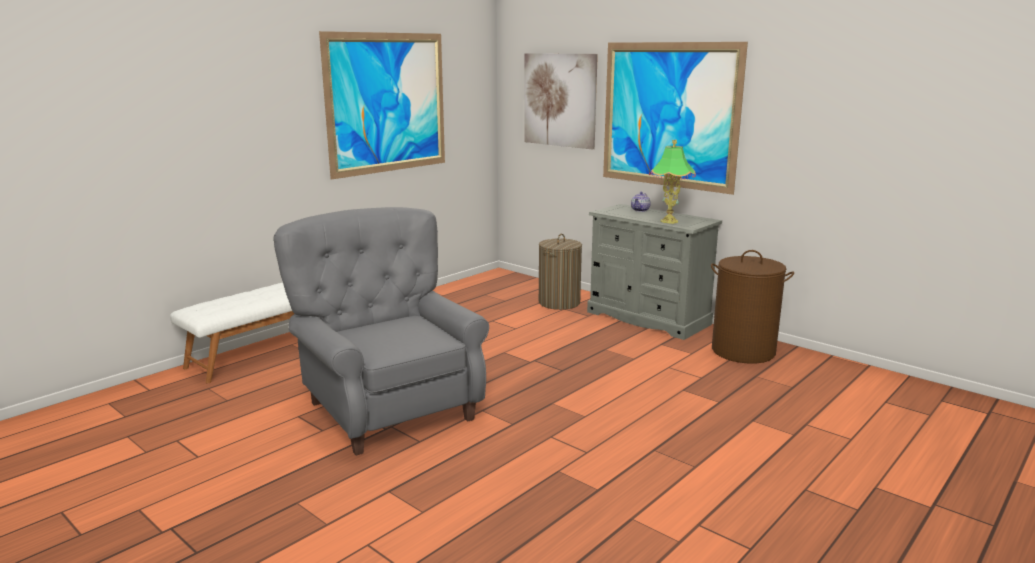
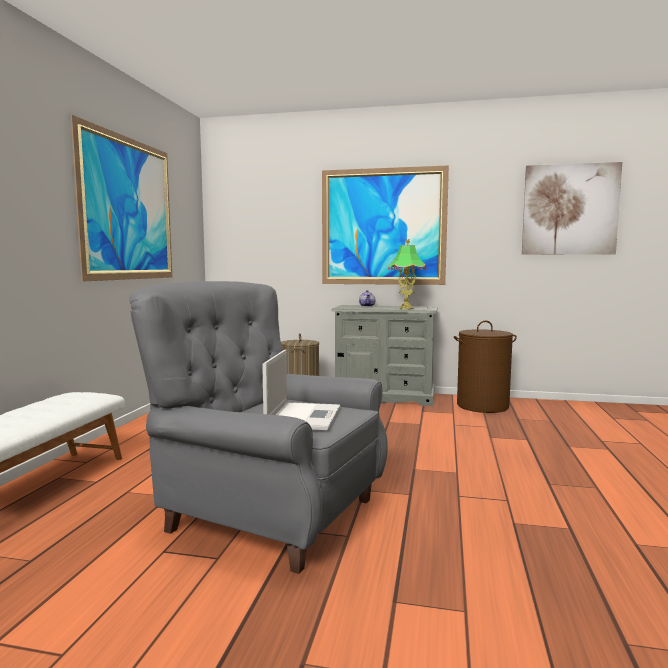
camera: 30 degrees left, 10 degrees down
picture [524,53,598,150] -> picture moved to [522,162,622,255]
none -> laptop [262,350,340,430]

